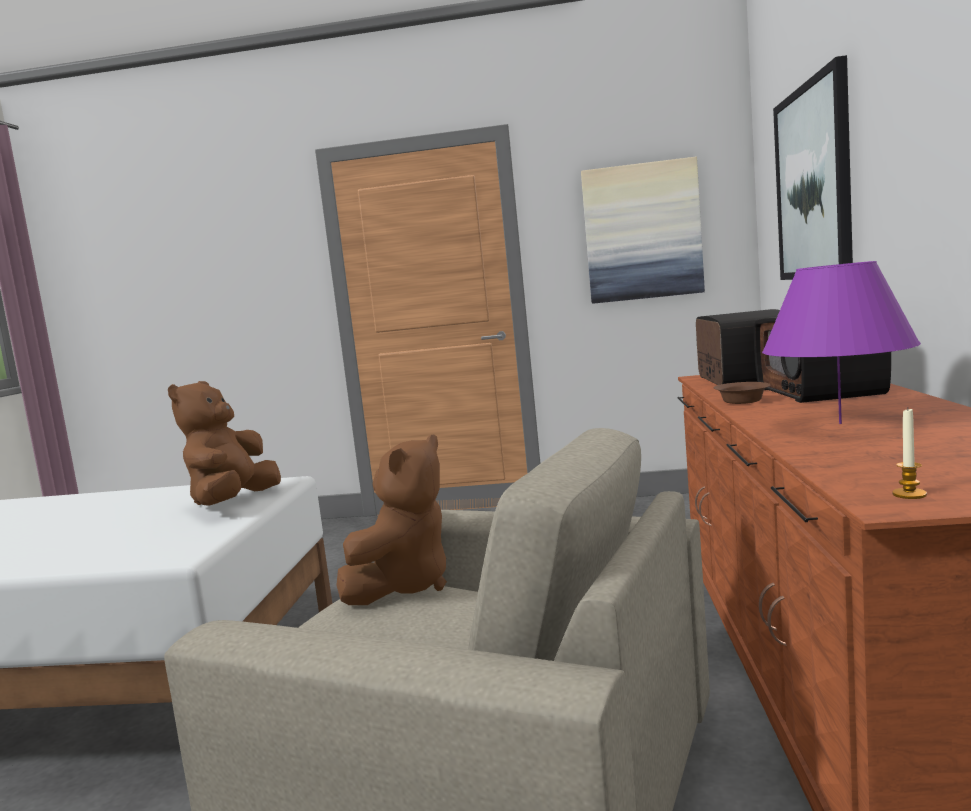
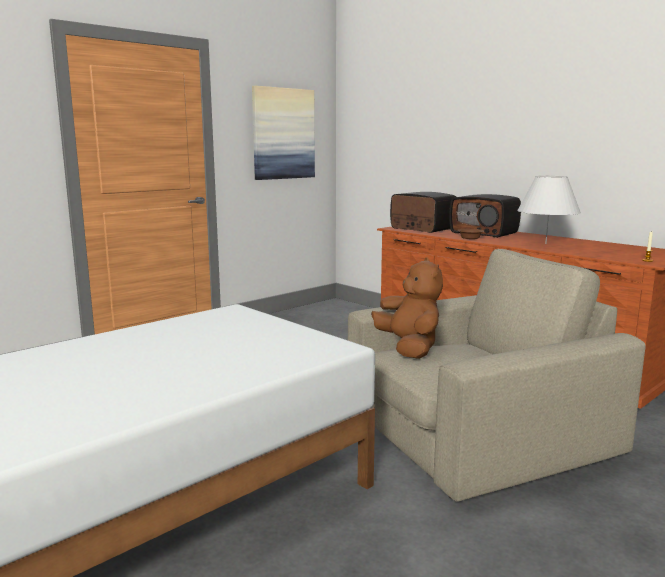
camera: 50 degrees left, 5 degrees up
brown plush toy [168,381,281,506] -> none
purple table lamp [762,261,921,424] -> white table lamp [517,176,581,244]
picture [773,55,853,280] -> none

